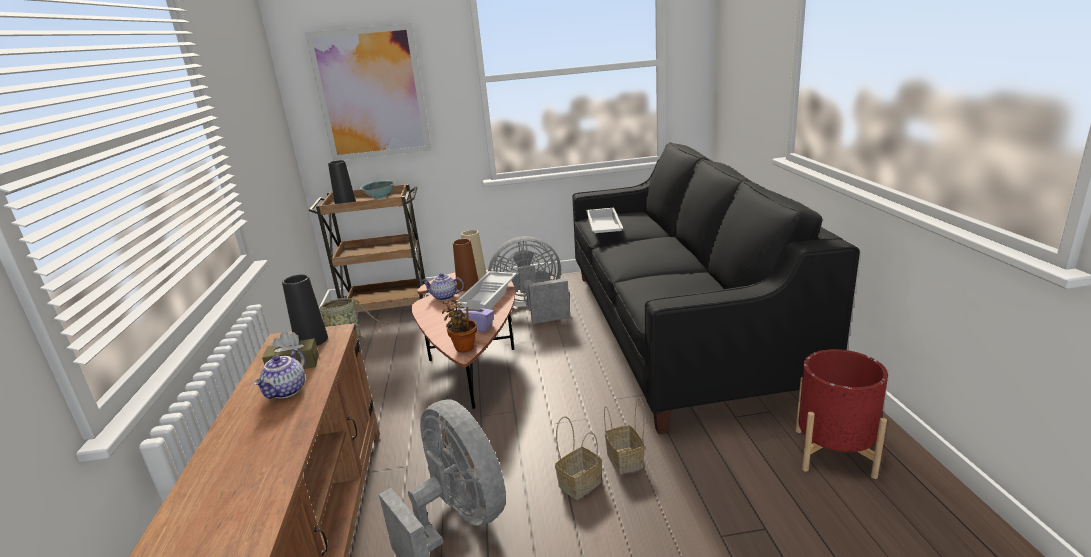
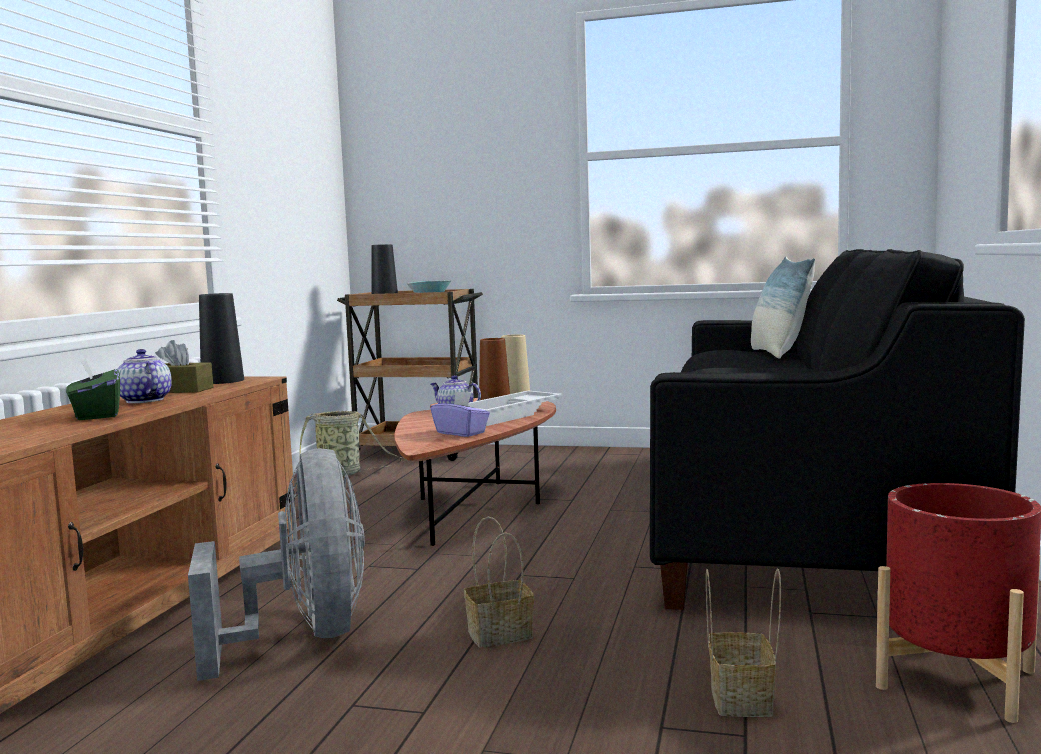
camera: 20 degrees right, 15 degrees down
teapot [254,349,305,399] -> teapot turned 105 degrees clockwise [117,349,172,403]
picture [305,23,431,161] -> none
potted plant [442,300,477,353] -> none
grey fan [488,236,571,324] -> none
white tray [586,208,623,233] -> none
basket [604,398,645,474] -> basket moved to [706,569,781,717]
none -> green tissue box [66,359,120,420]
none -> pillow [751,257,815,359]

